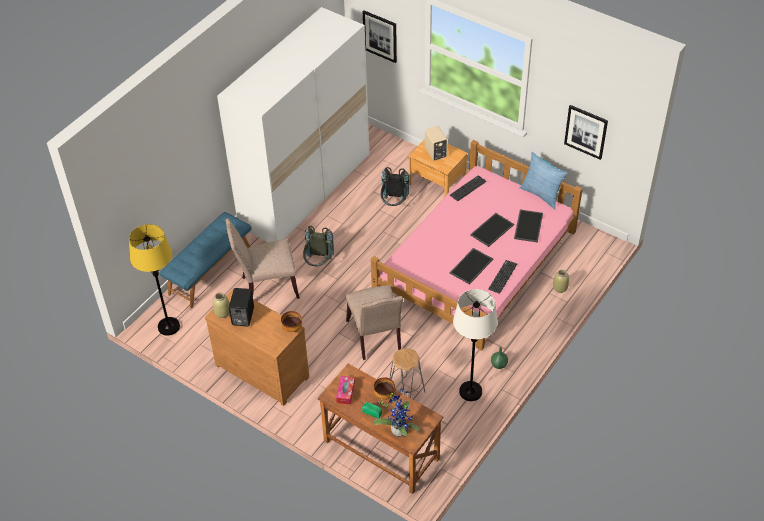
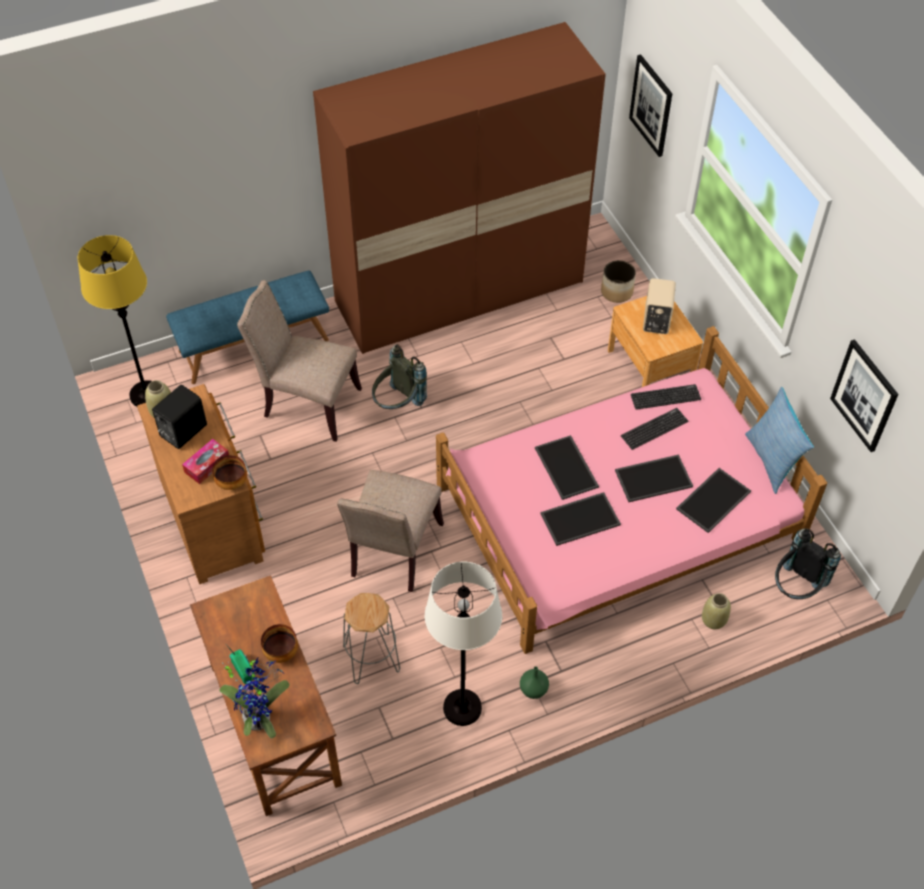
camera: 30 degrees right, 5 degrees up
white wardrobe [217,7,369,242] -> brown wardrobe [313,22,606,354]
tissue box [336,376,355,405] -> tissue box moved to [182,439,229,484]
black backpack [380,167,409,206] -> black backpack moved to [775,528,841,599]
keyboard [488,260,517,294] -> keyboard moved to [621,408,688,450]
none -> tray [535,435,599,500]
none -> planter [601,260,636,303]

